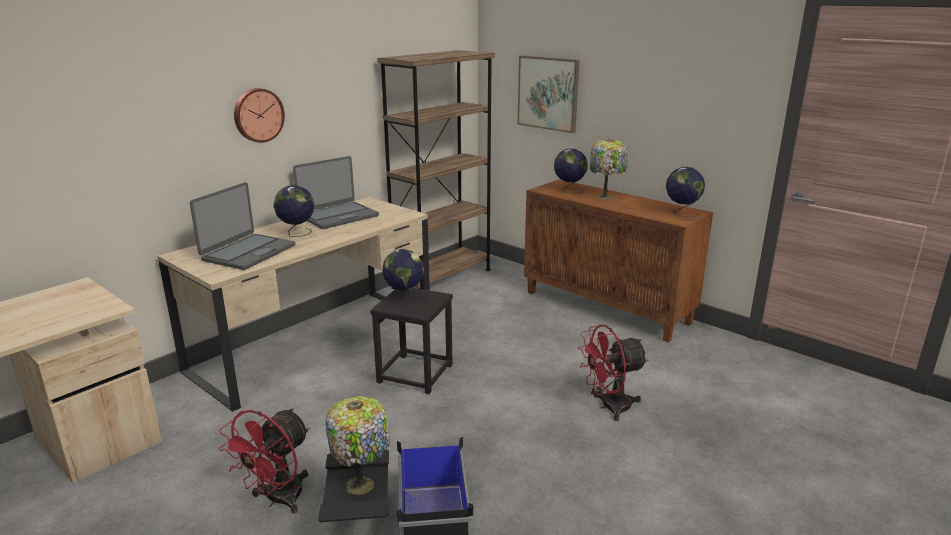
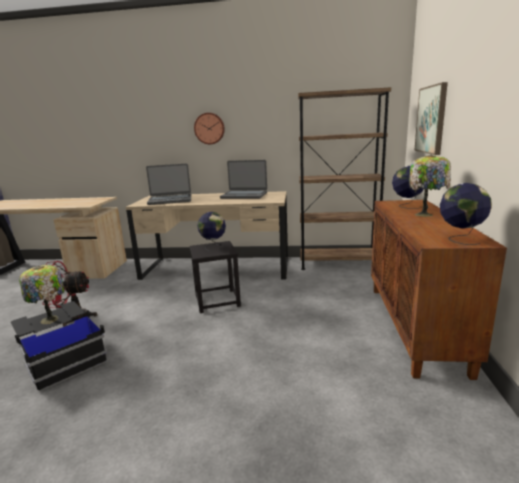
camera: 55 degrees right, 5 degrees down
globe [273,185,314,237] -> none
red fan [578,325,648,421] -> none

